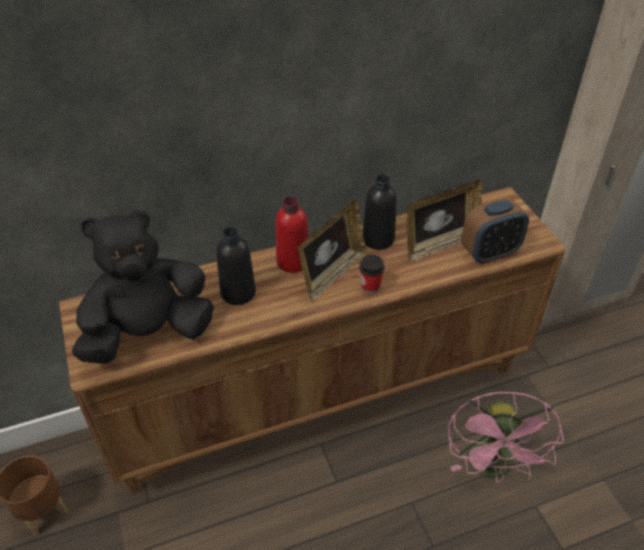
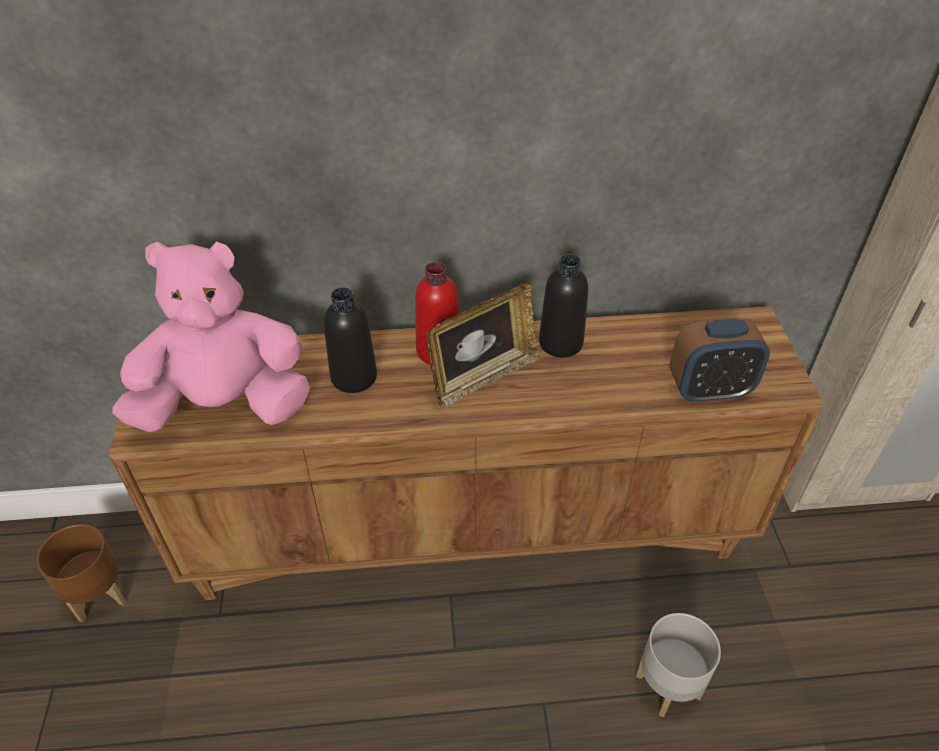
camera: 15 degrees right, 0 degrees up
black plush toy [72,210,214,364] -> pink plush toy [112,242,310,432]
cup [359,255,385,294] -> none
picture frame [407,180,483,262] -> none
pink fan [448,392,564,483] -> grey planter [636,613,721,717]

